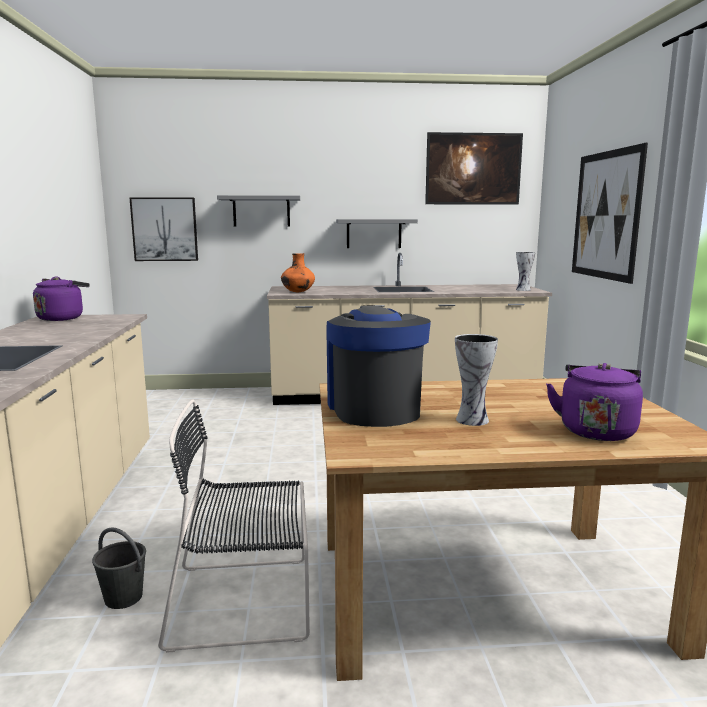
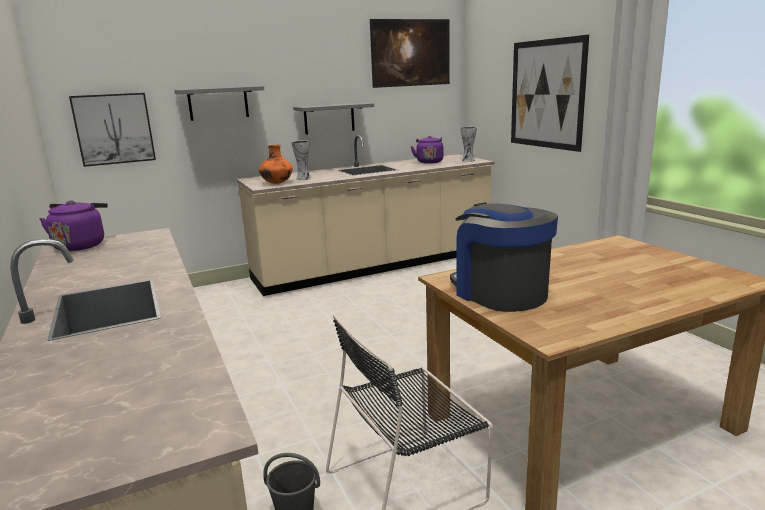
camera: 20 degrees left, 5 degrees up
vase [455,334,498,426] -> vase moved to [291,141,311,180]
purple kettle [546,363,643,441] -> purple kettle moved to [411,136,443,164]

